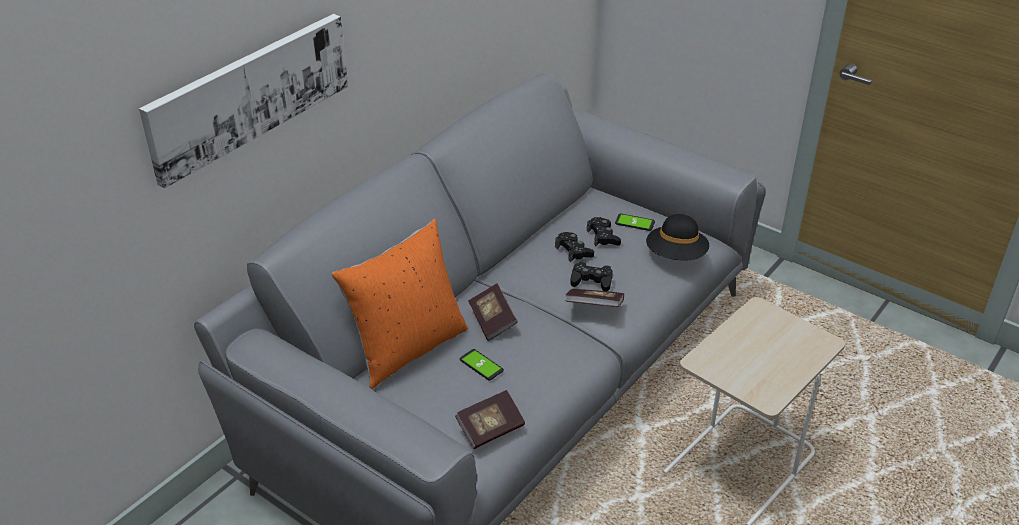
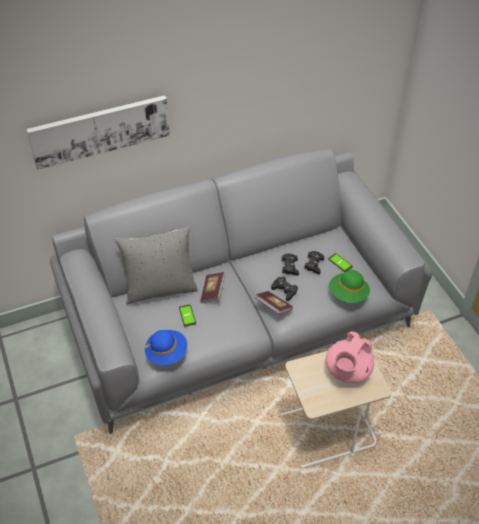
camera: 30 degrees right, 10 degrees up
orange pillow [332,219,468,389] -> grey pillow [115,227,198,304]
book [455,390,525,449] -> blue hat [145,330,187,365]
black hat [646,214,709,260] -> green hat [329,270,370,303]
none -> pink teapot [326,331,374,383]

